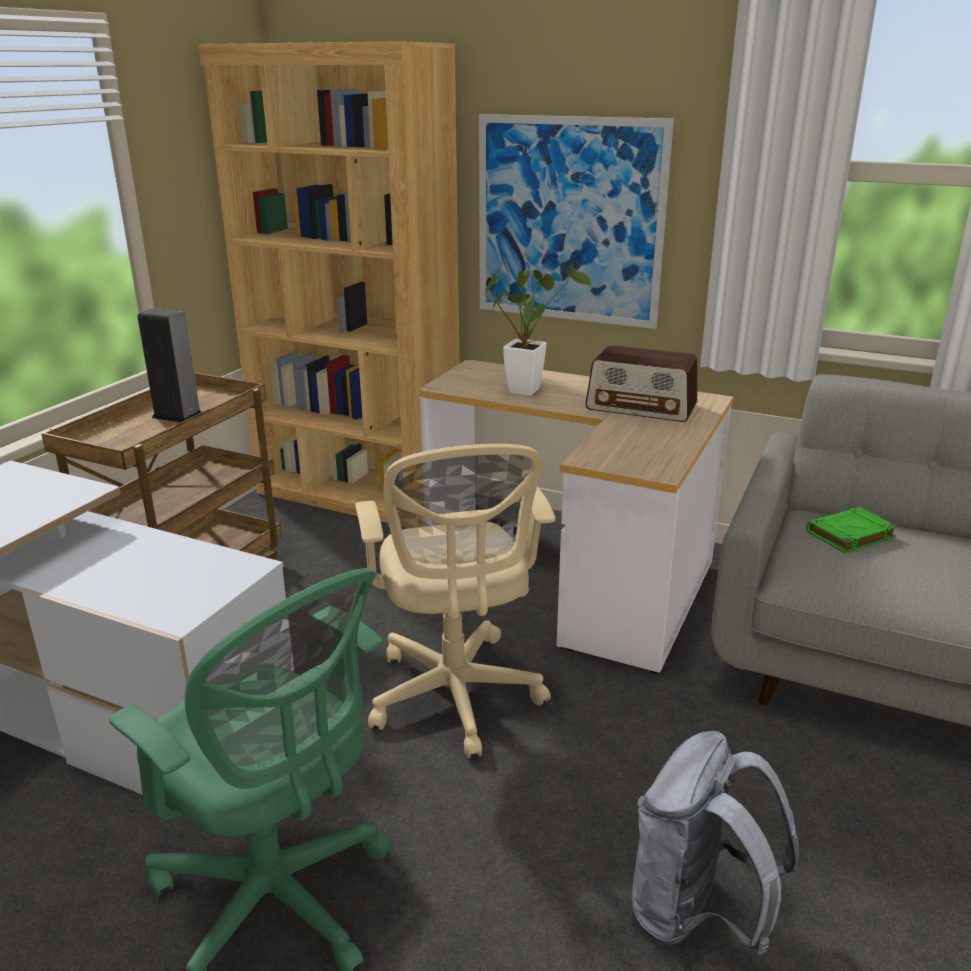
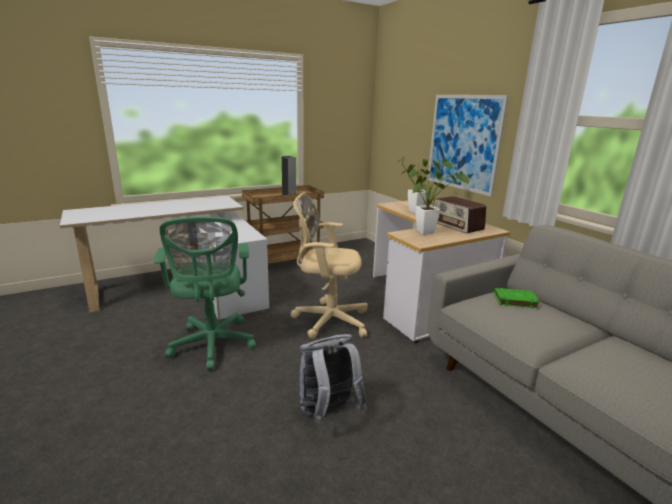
camera: 35 degrees right, 5 degrees down
brown bookcase [198,41,460,523] -> none
beige office chair [355,444,555,758] -> beige office chair turned 75 degrees clockwise [291,192,368,339]
none -> potted plant [401,167,469,235]

